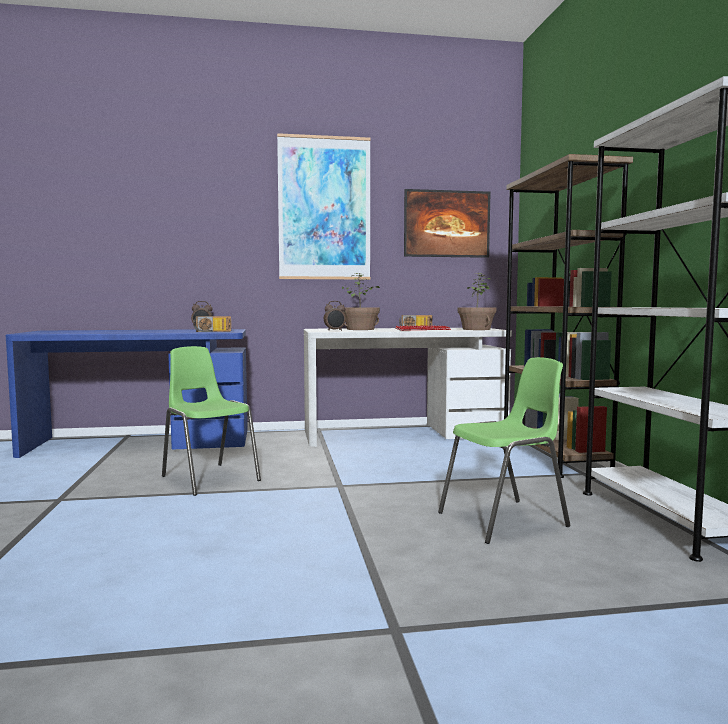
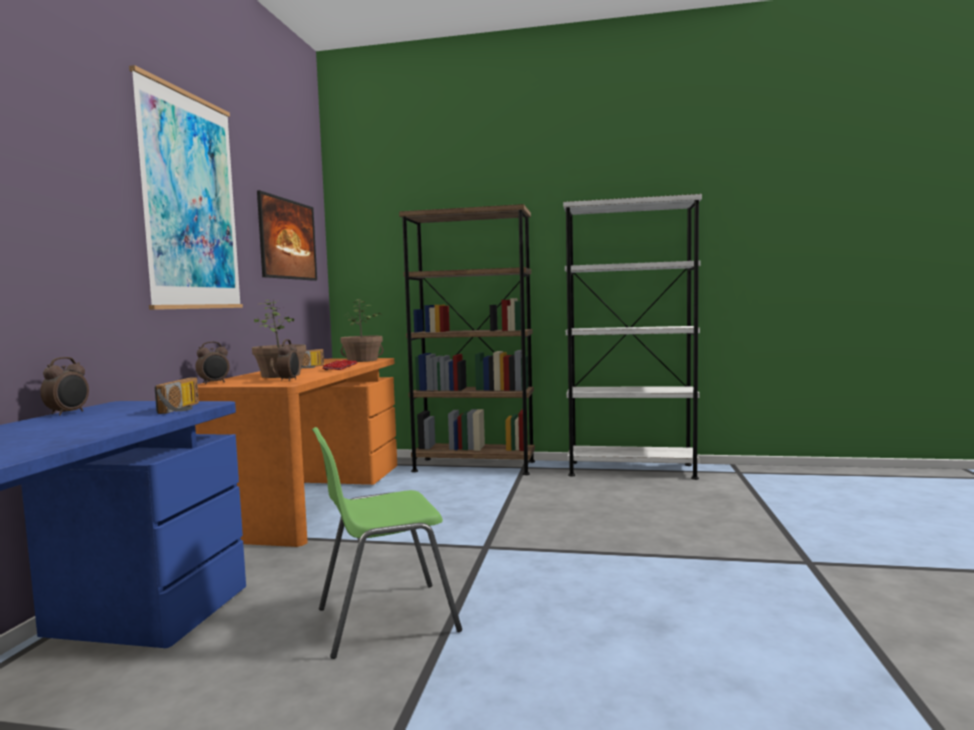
camera: 70 degrees left, 0 degrees up
white desk [304,328,512,447] -> orange desk [195,358,397,547]
green chair [438,357,570,544] -> none
none -> alarm clock [195,342,229,384]

